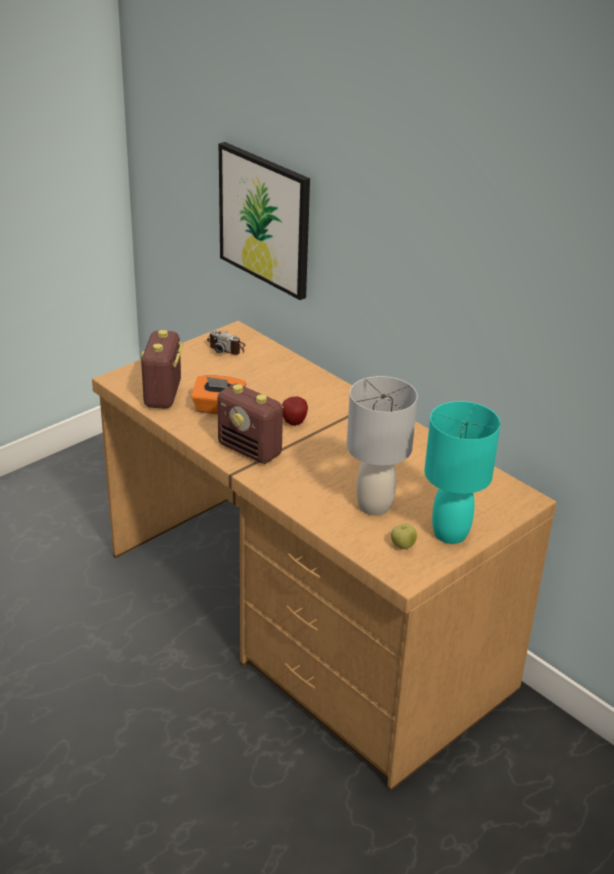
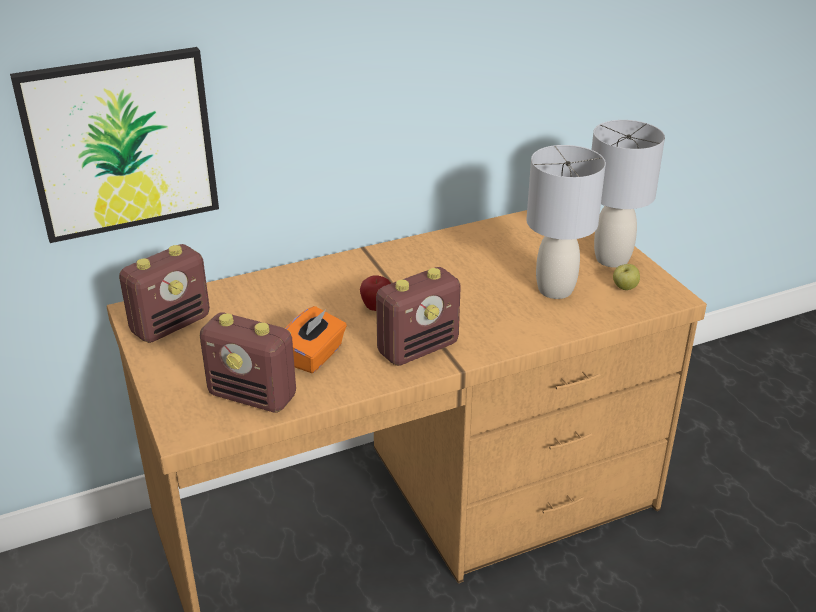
camera: 70 degrees left, 0 degrees up
camera [207,330,245,355] -> radio [119,244,210,343]
turquoise table lamp [424,401,501,544] -> grey table lamp [591,120,665,268]

